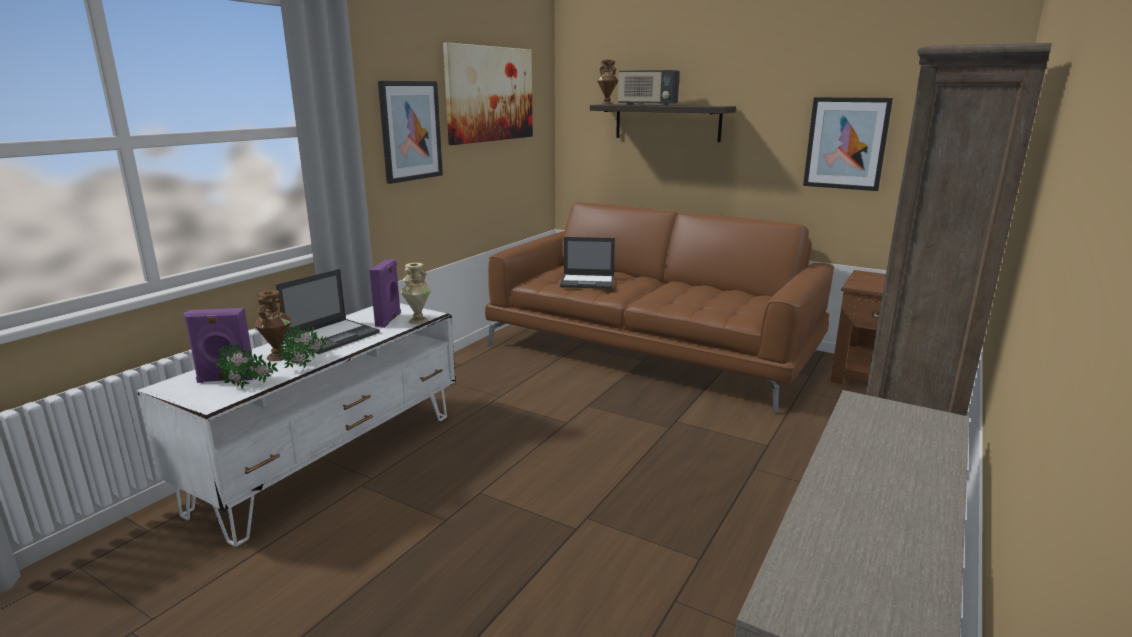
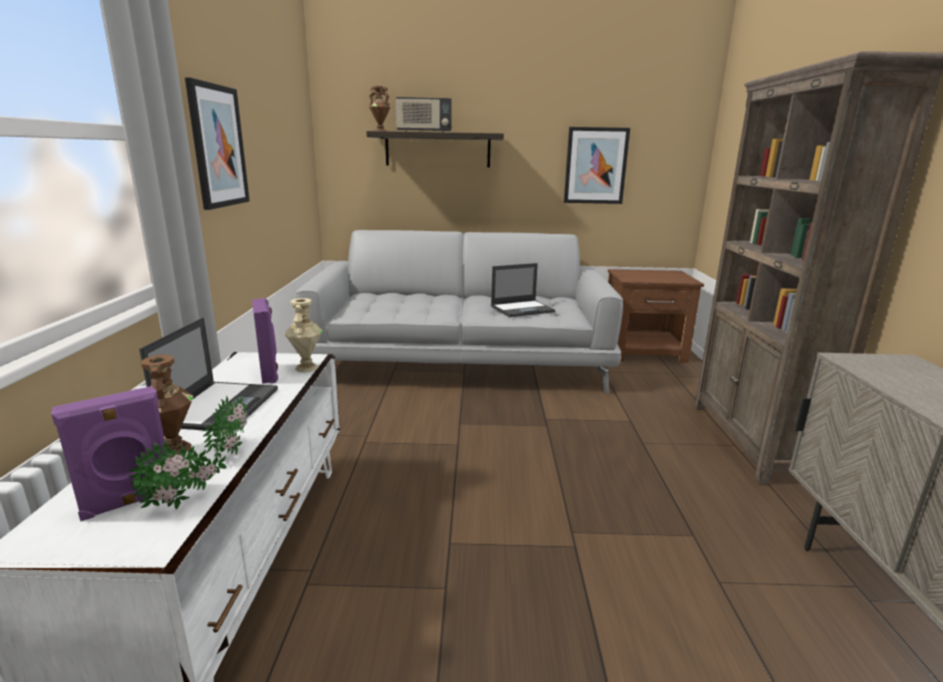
camera: 30 degrees left, 0 degrees up
picture [443,43,533,145] -> none
brown sofa [485,202,834,414] -> grey sofa [295,230,623,394]
laptop [560,237,615,289] -> laptop moved to [491,263,555,317]

